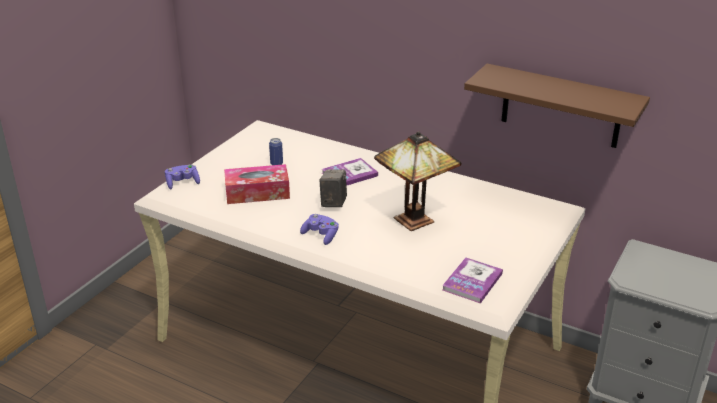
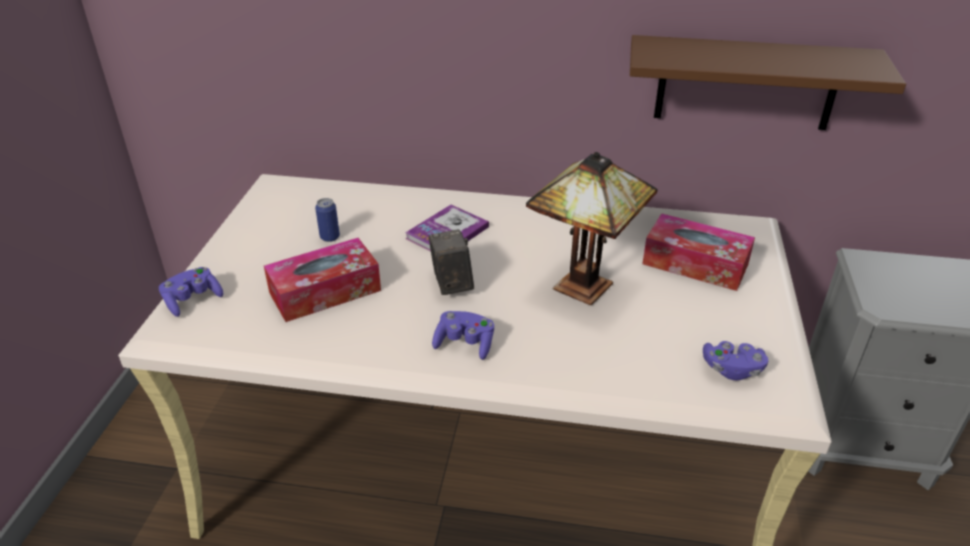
camera: 20 degrees left, 5 degrees up
book [442,257,503,304] -> purple game controller [703,341,768,380]
none -> tissue box [642,213,755,291]

